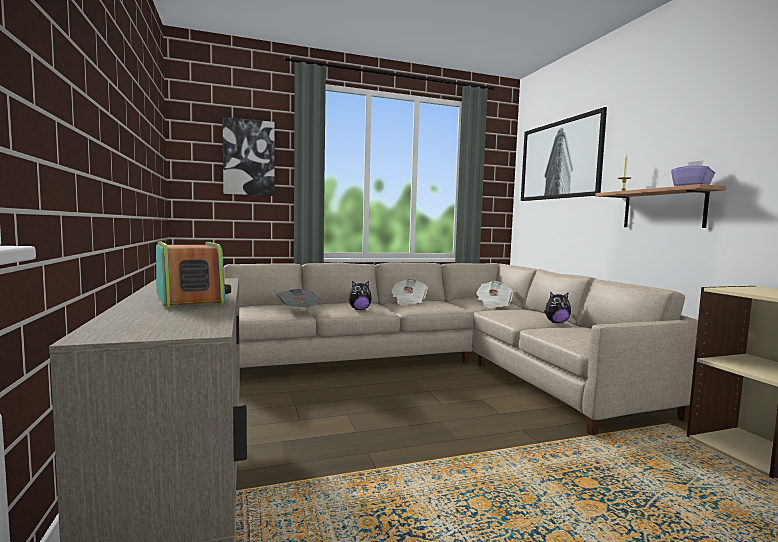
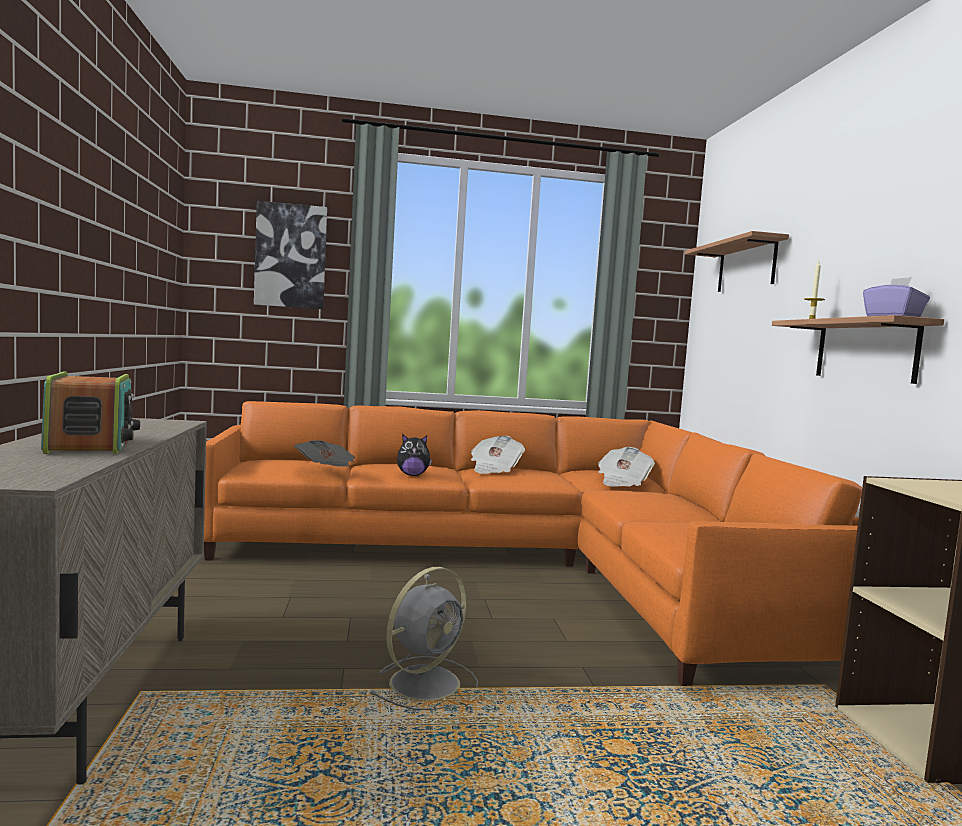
camera: 10 degrees right, 0 degrees up
beige sofa [224,262,698,435] -> orange sofa [204,401,862,686]
picture [521,107,607,201] -> shelf [685,231,789,292]
plush toy [544,292,571,323] -> none
none -> grey fan [369,567,478,710]

